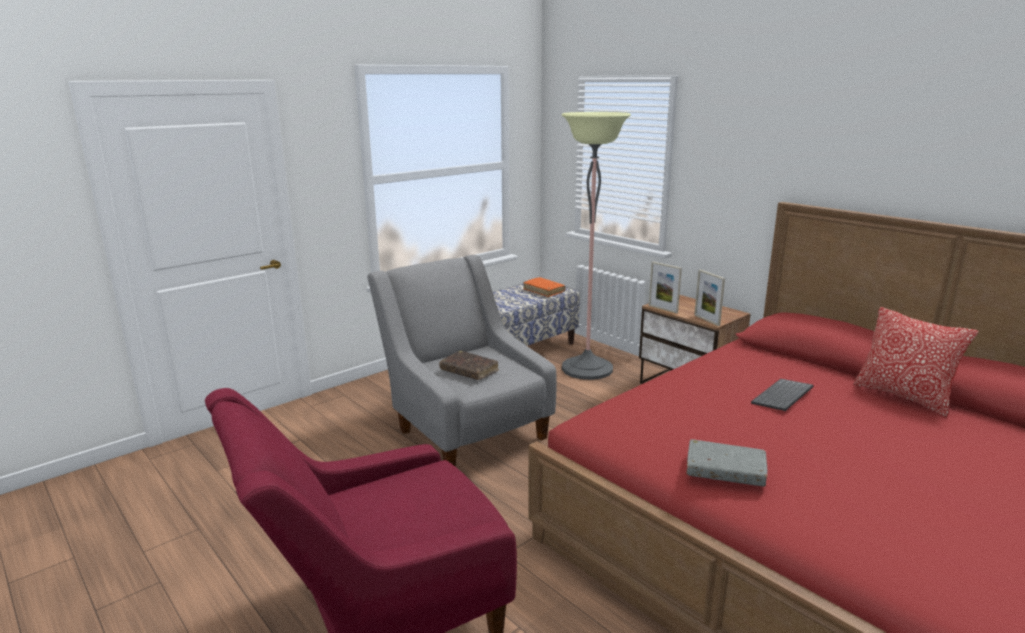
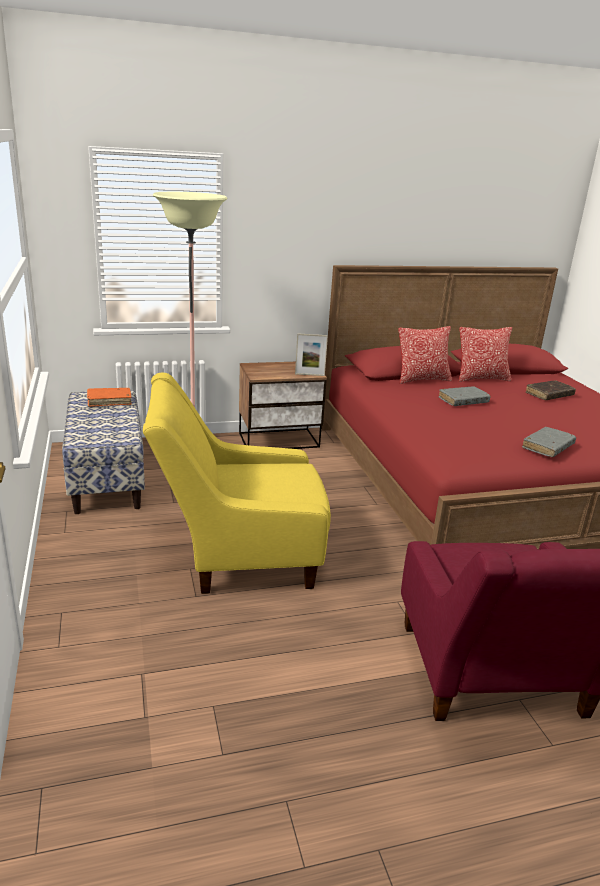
camera: 65 degrees left, 5 degrees up
grey armchair [367,255,557,467] -> yellow armchair [143,373,331,594]
brown book [439,351,499,380] -> brown book moved to [526,380,576,400]
picture frame [649,262,682,313] -> none
keyboard [751,379,814,411] -> grey book [439,386,491,406]
none -> pillow [398,326,452,384]

